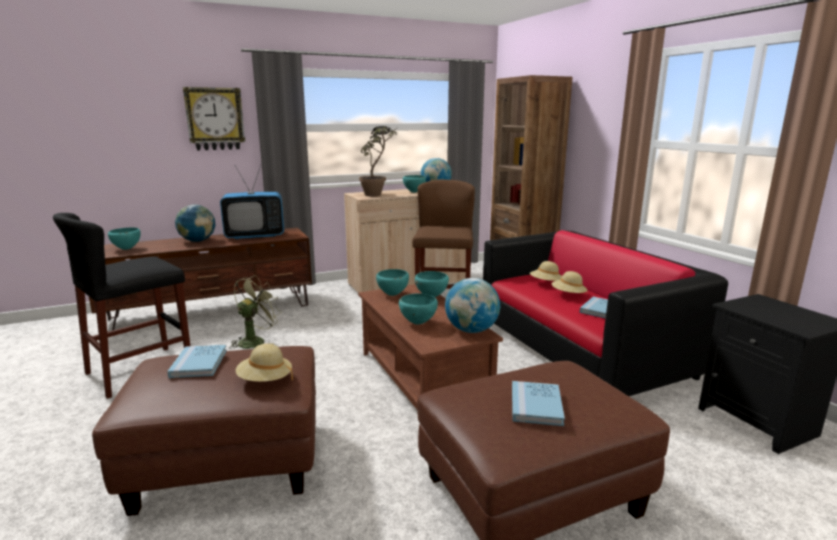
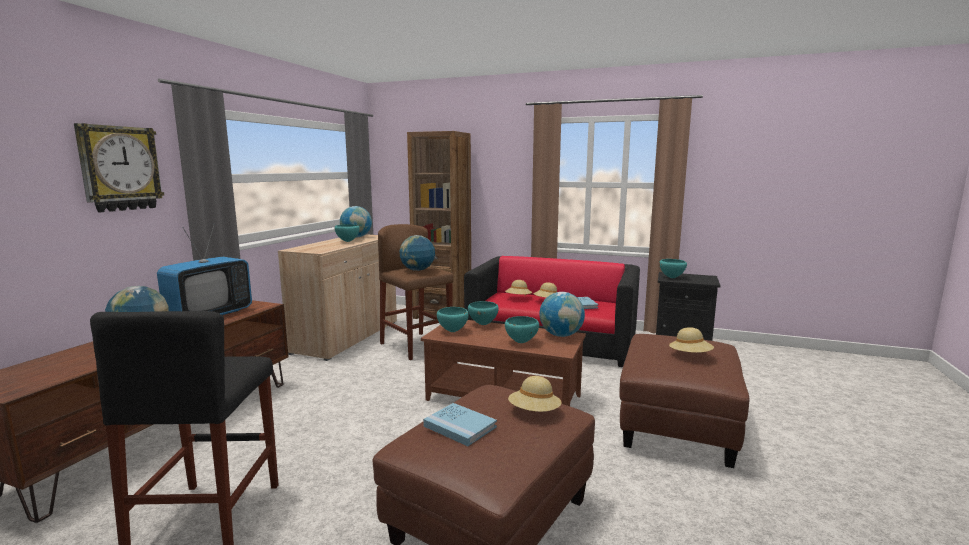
camera: 45 degrees left, 5 degrees down
turquoise bowl [108,228,141,250] -> turquoise bowl moved to [659,259,687,278]
green fan [229,275,282,349] -> none
potted plant [359,126,397,196] -> none
blue book [512,381,565,426] -> beige hat [669,327,714,353]
none -> globe [399,235,435,271]

